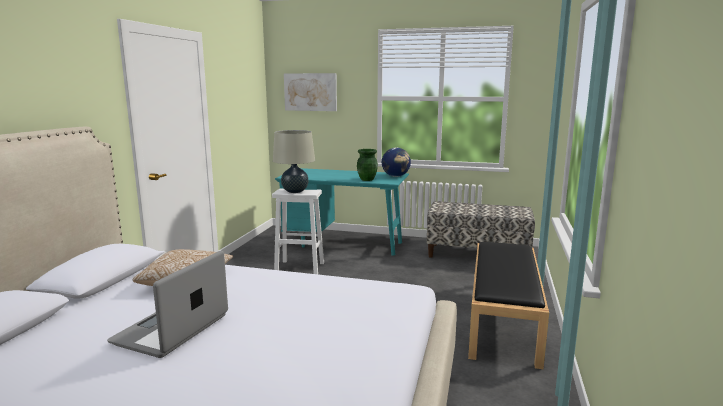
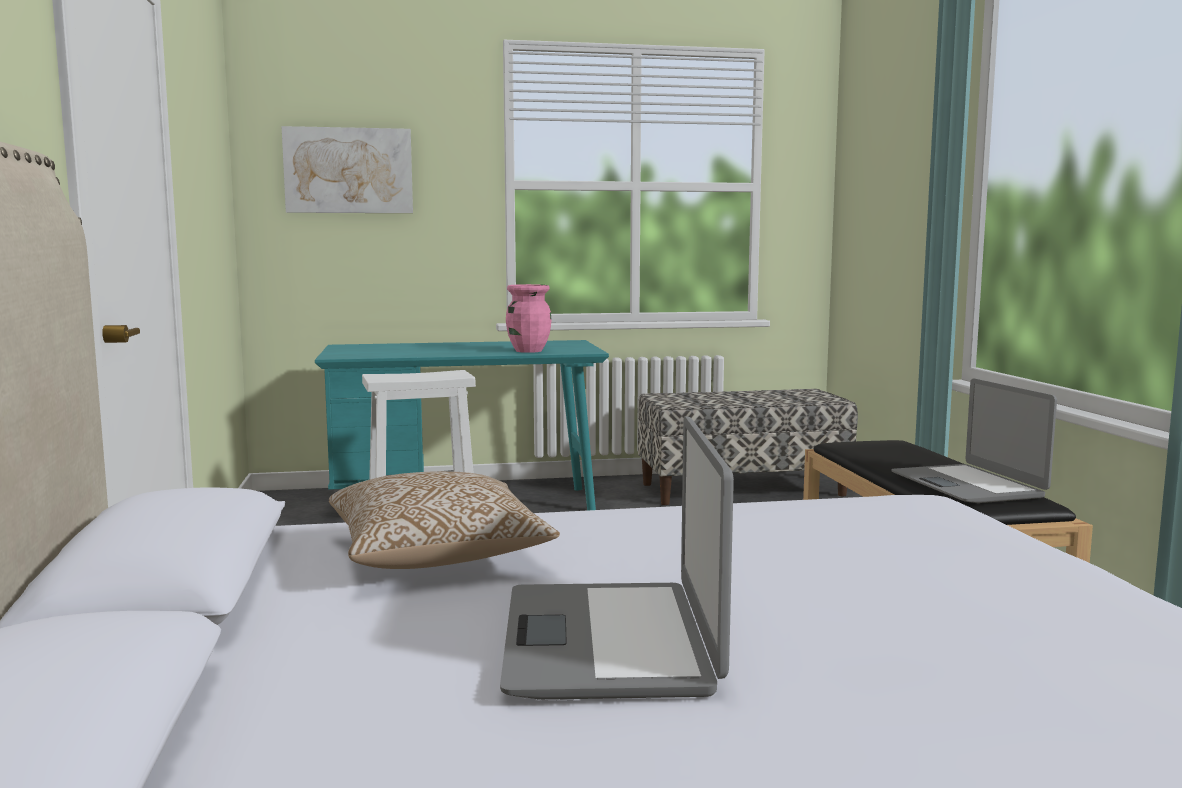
camera: 25 degrees left, 5 degrees down
beige table lamp [273,130,315,193] -> none
green vase [357,149,378,181] -> pink vase [506,284,552,353]
globe [382,147,411,177] -> none
none -> laptop [891,378,1057,503]

